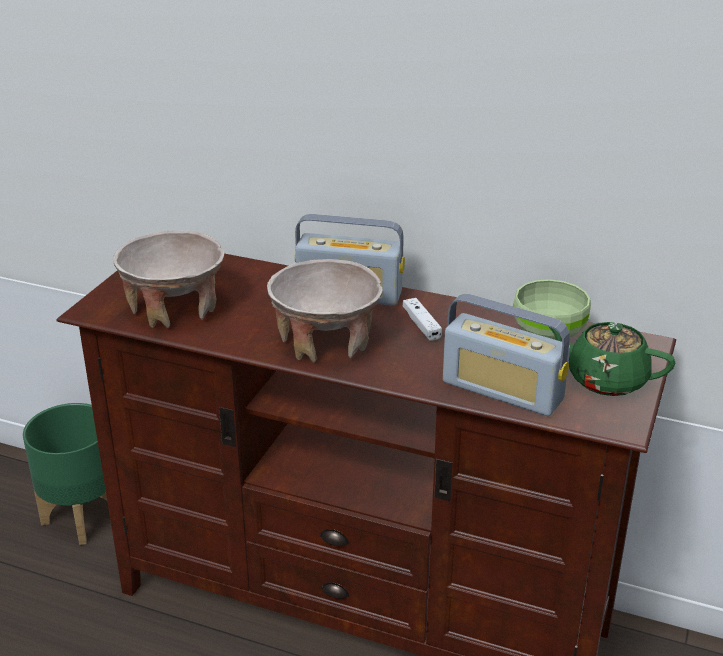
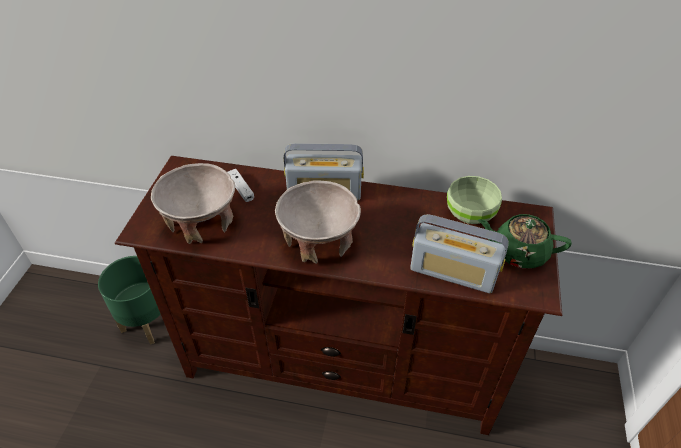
camera: 10 degrees left, 15 degrees up
white game controller [403,298,442,341] -> white game controller moved to [228,169,254,202]

